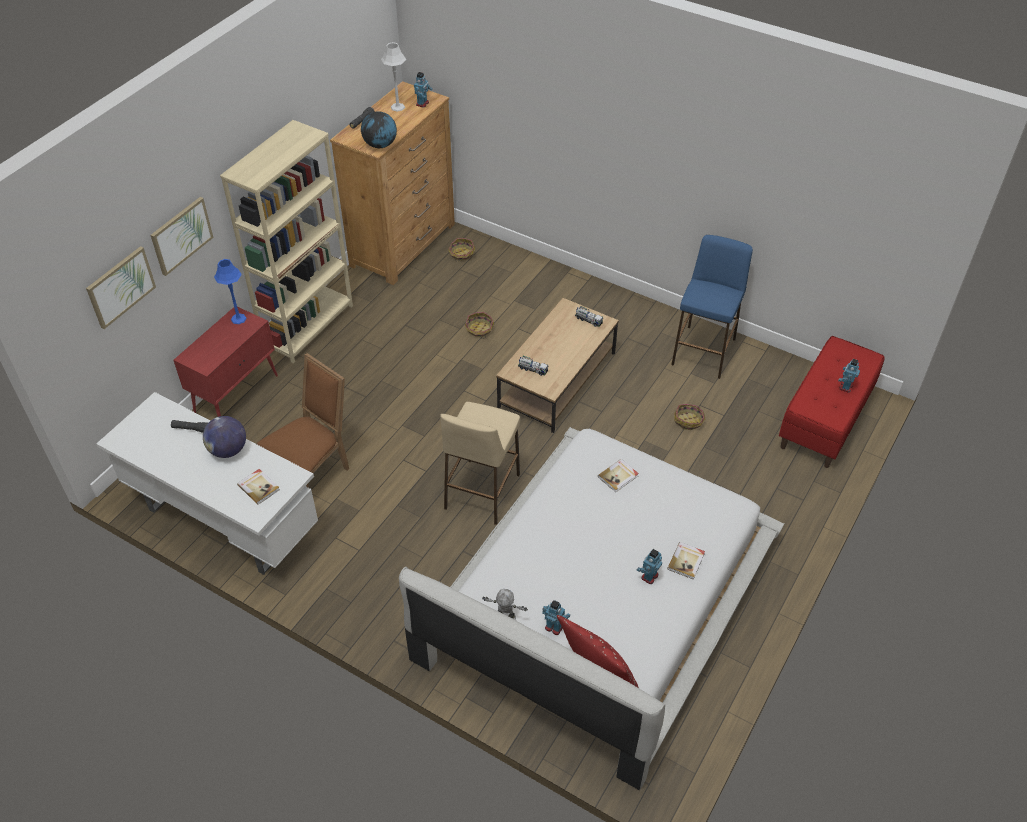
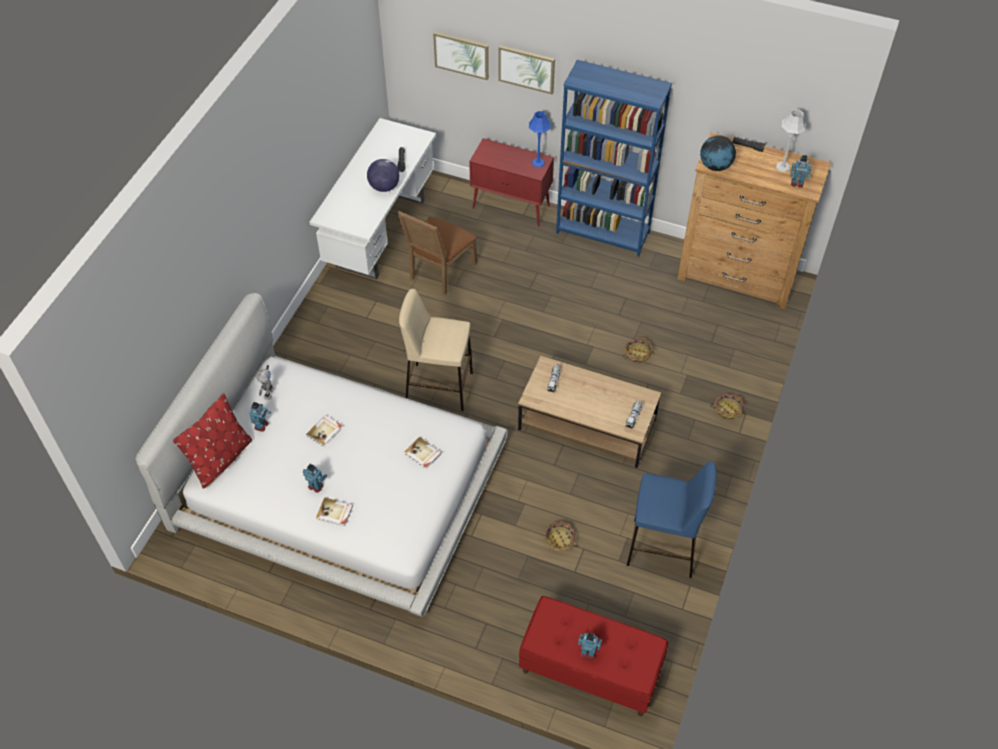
camera: 80 degrees right, 5 degrees up
beige bookcase [220,120,353,364] -> blue bookcase [556,60,672,257]
book [237,469,280,505] -> book moved to [306,415,343,447]
brown chair [257,353,349,488] -> brown chair turned 90 degrees clockwise [397,211,477,295]
basket [448,238,475,262] -> basket moved to [710,394,743,419]

